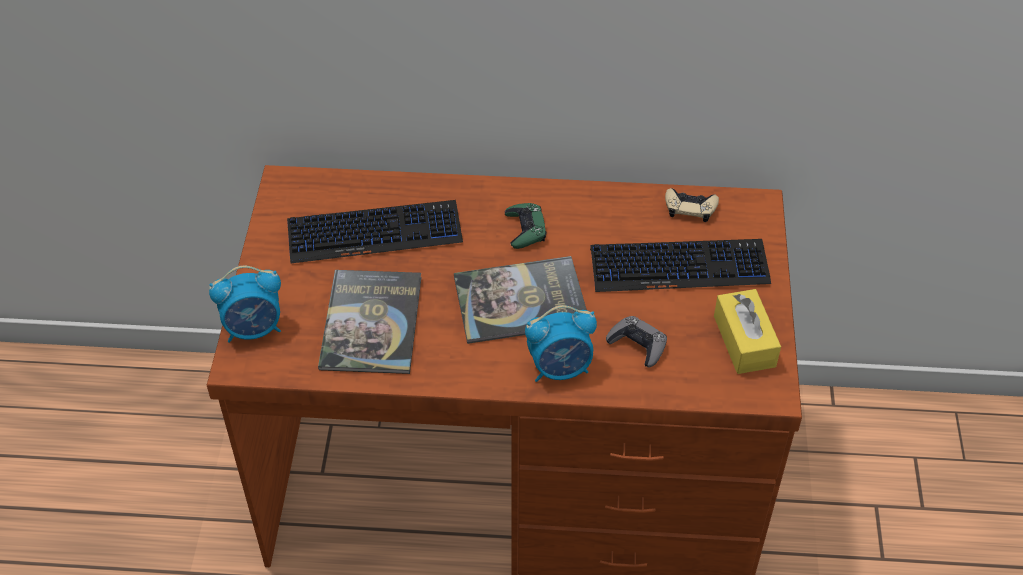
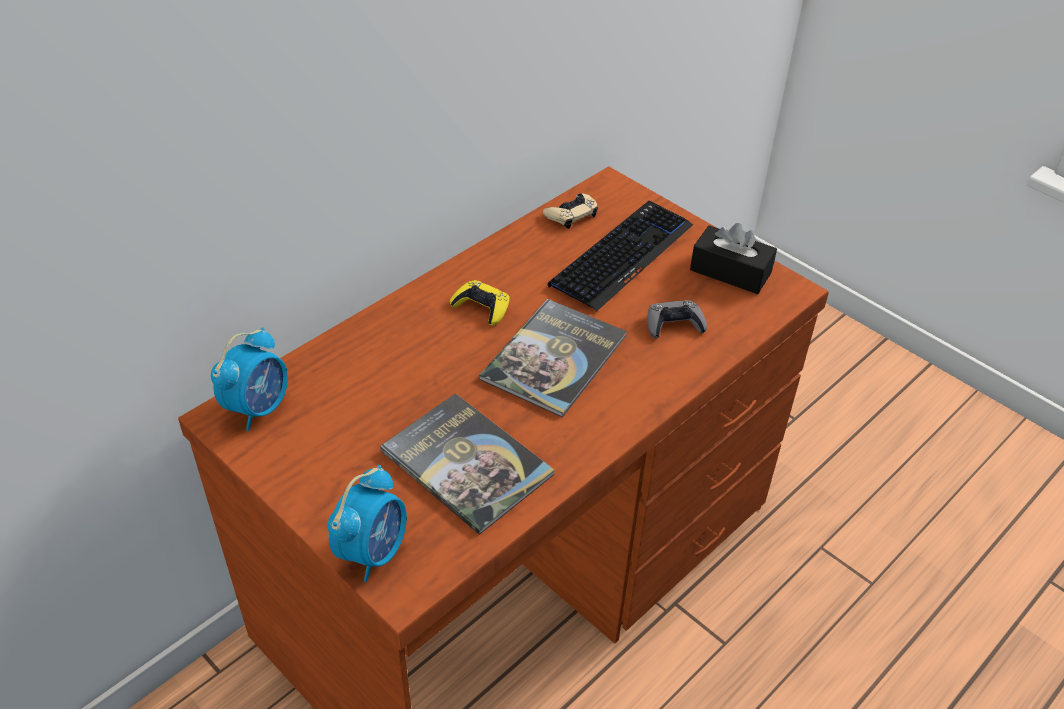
camera: 50 degrees left, 5 degrees down
keyboard [287,200,463,263] -> none
green game controller [505,203,546,249] -> yellow game controller [450,280,510,326]
alarm clock [525,305,597,382] -> alarm clock moved to [211,327,288,431]
yellow tissue box [714,289,781,374] -> black tissue box [690,223,777,294]

